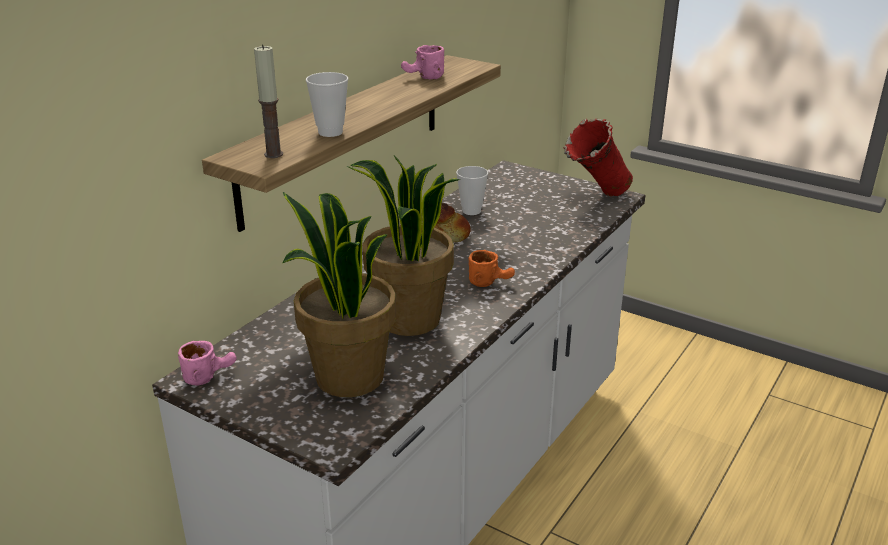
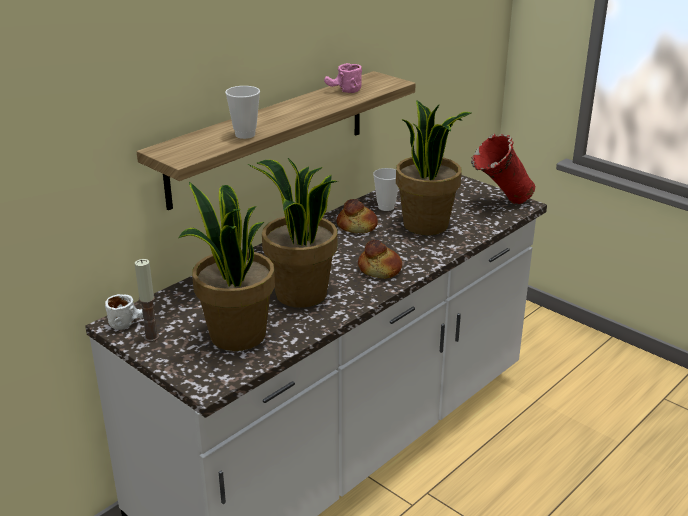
camera: 10 degrees right, 0 degrees up
pink mug [178,341,237,386] -> white mug [105,294,143,330]
candle [254,45,283,158] -> candle moved to [135,259,159,342]
orange mug [468,250,515,287] -> bread [358,240,402,279]
none -> potted plant [396,100,472,235]

